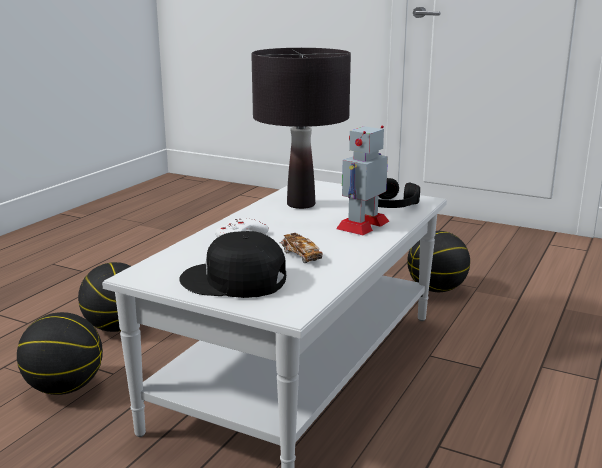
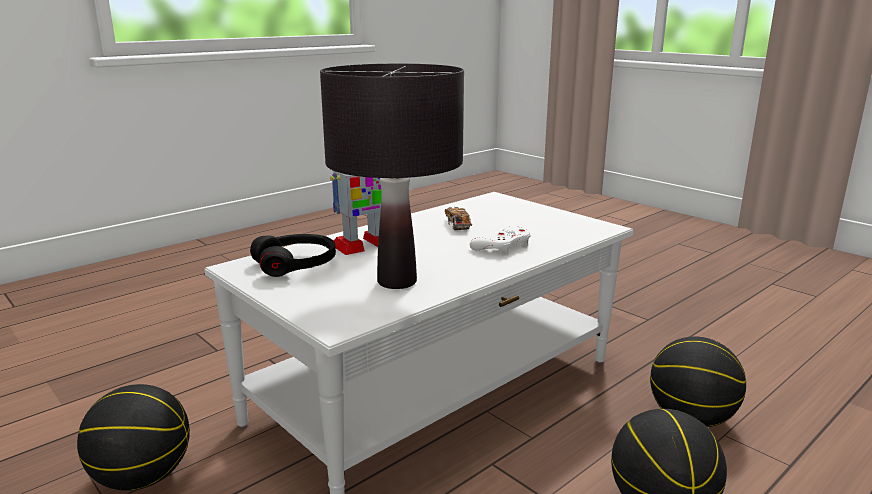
camera: 160 degrees left, 0 degrees up
black cap [179,231,286,298] -> none

